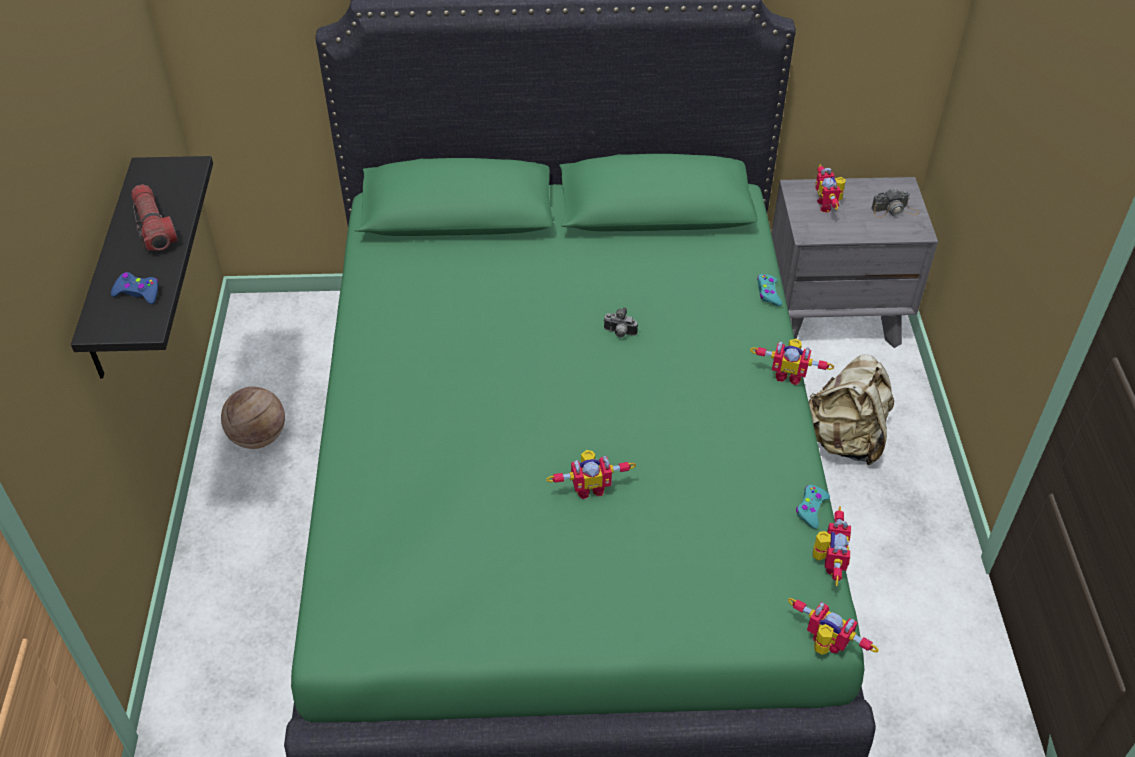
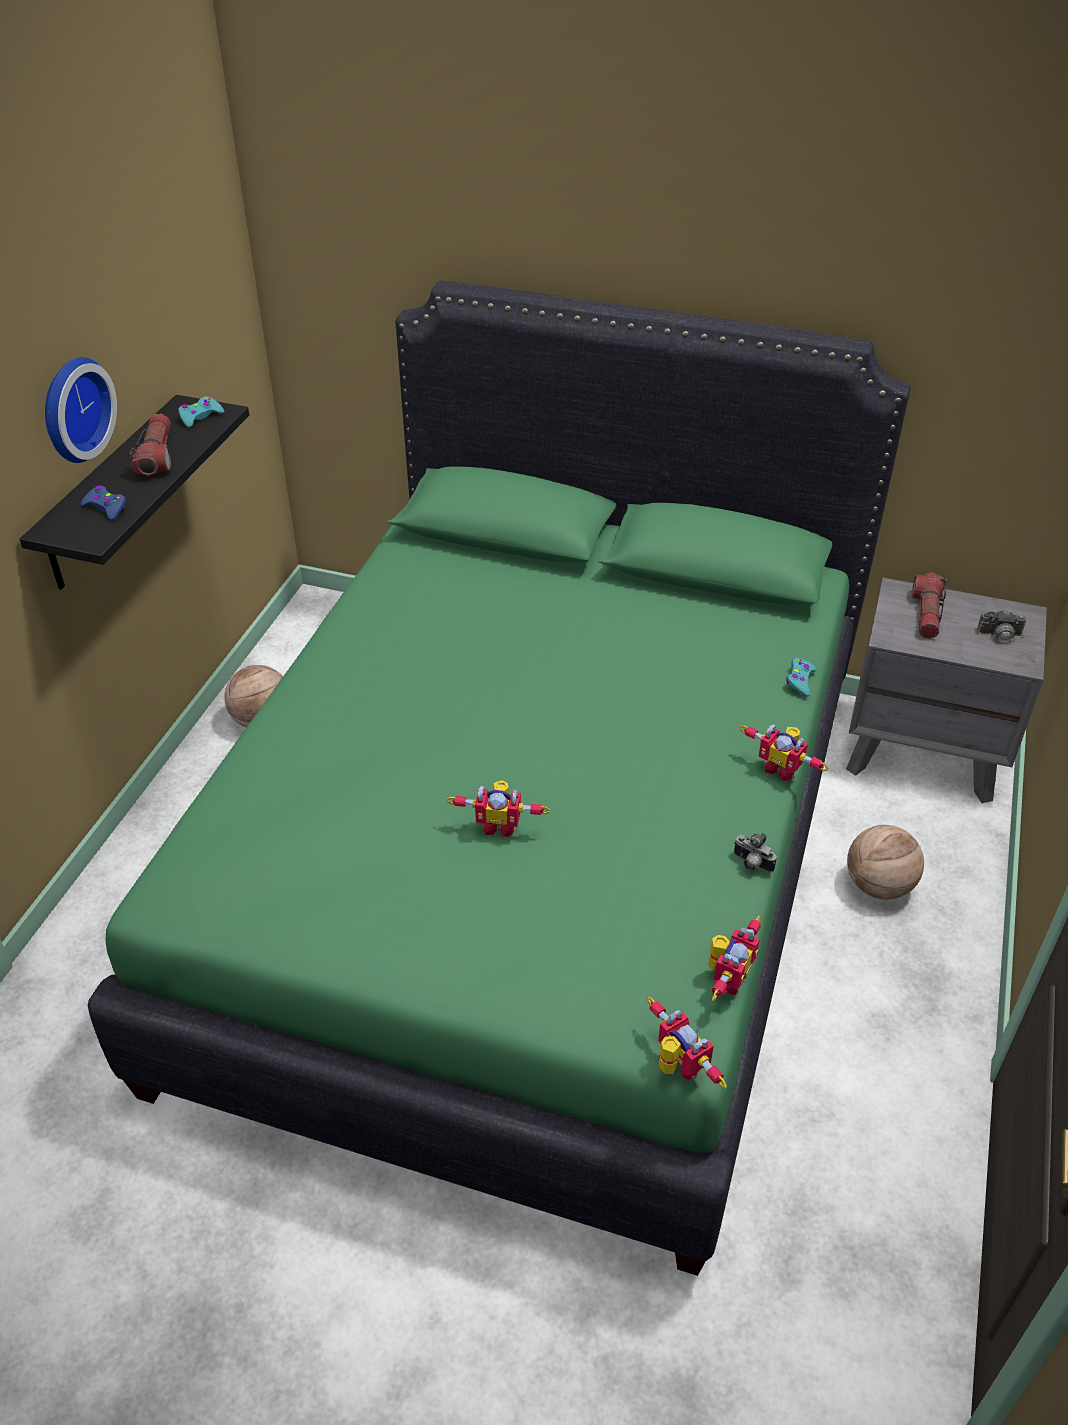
camera: 20 degrees right, 5 degrees down
camera [603,307,638,338] -> camera moved to [734,833,777,872]
turquoise game controller [796,485,830,529] -> turquoise game controller moved to [178,396,224,428]
beige backpack [808,354,894,465] -> basketball [847,825,924,900]
toy robot [815,164,846,212] -> flashlight [912,573,947,639]
none -> wall clock [45,357,117,463]

